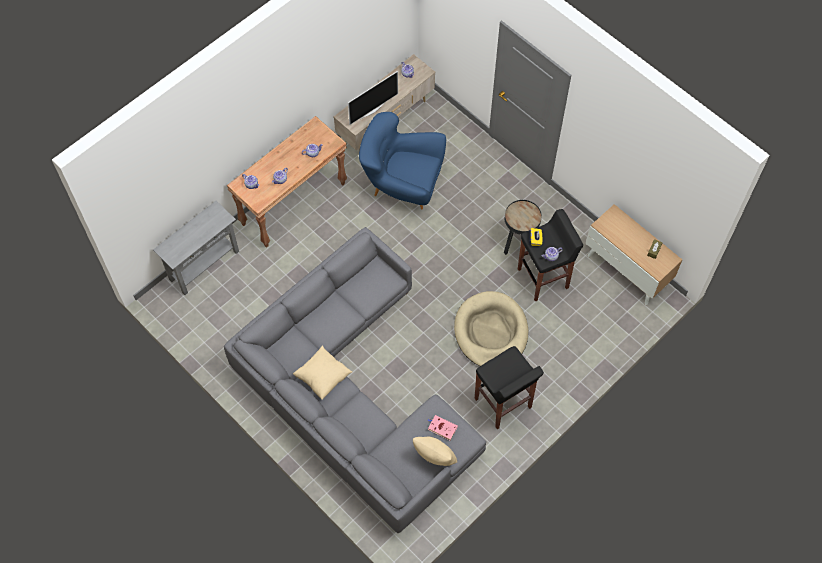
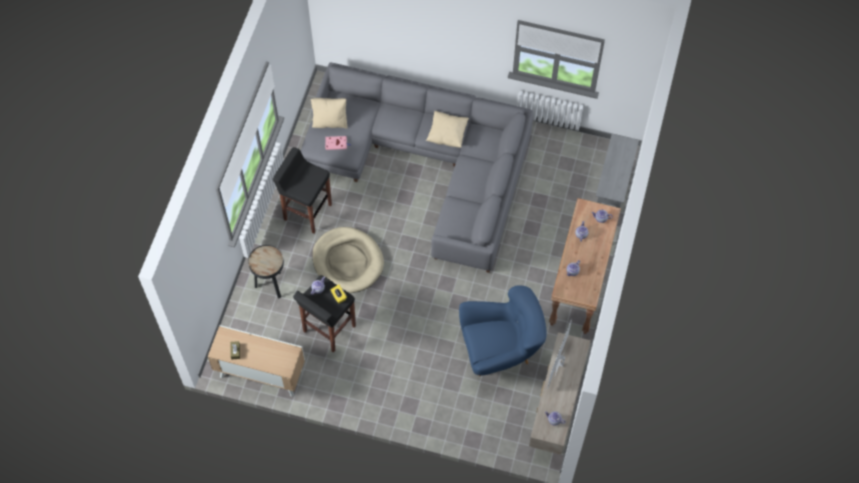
camera: 150 degrees right, 0 degrees up
black side table [504,200,542,255] -> black side table moved to [248,245,284,299]

